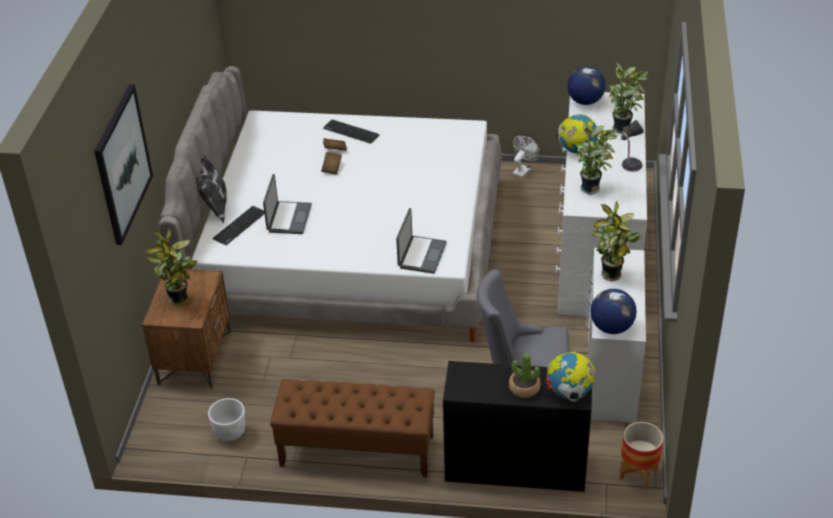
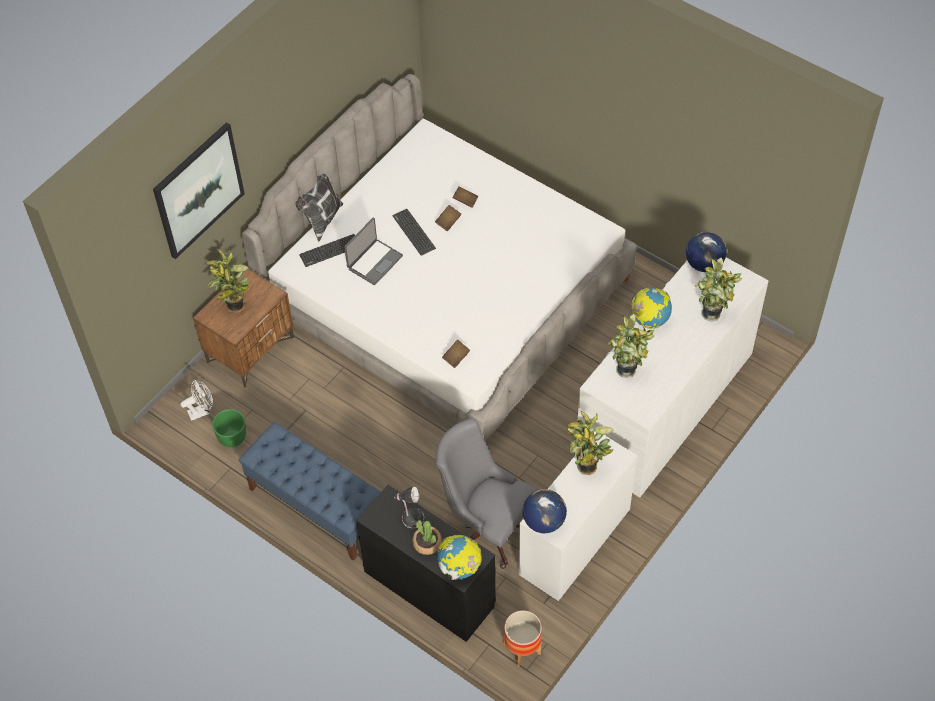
camera: 30 degrees right, 15 degrees up
white planter [208,398,245,441] -> green planter [212,409,246,447]
brown bench [270,379,435,477] -> blue bench [239,422,381,561]
keyboard [323,119,379,144] -> keyboard moved to [392,209,436,256]
laptop [396,208,447,274] -> brown book [442,340,470,368]
white fan [513,136,540,178] -> white fan moved to [180,379,213,421]
table lamp [621,120,644,172] -> table lamp moved to [394,487,424,528]

